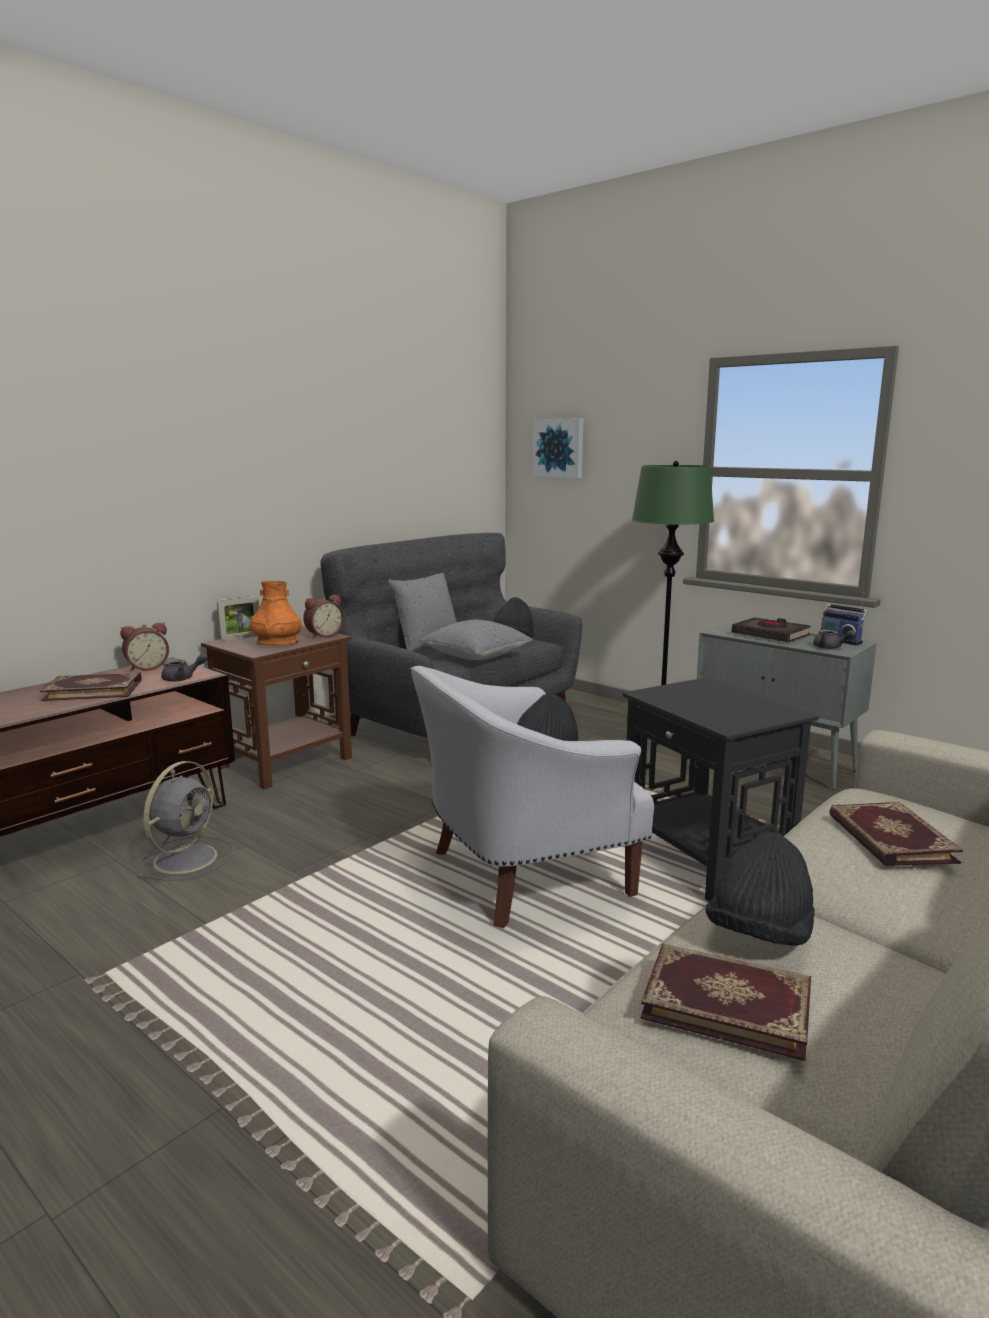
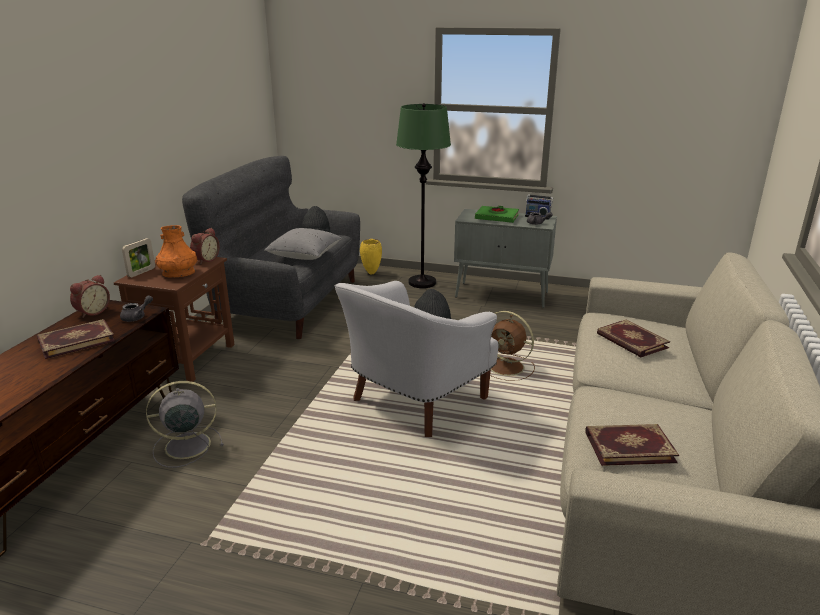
camera: 25 degrees left, 10 degrees up
grey fan [136,761,233,881] -> grey fan turned 105 degrees counterclockwise [146,381,224,468]
grey pillow [388,573,457,653] -> none
picture [533,418,584,478] -> none
black side table [623,677,819,902] -> brown fan [490,311,535,381]
black hat [706,832,815,946] -> none
black book [731,617,811,642] -> green book [475,206,519,223]
none -> yellow vase [360,239,382,274]

